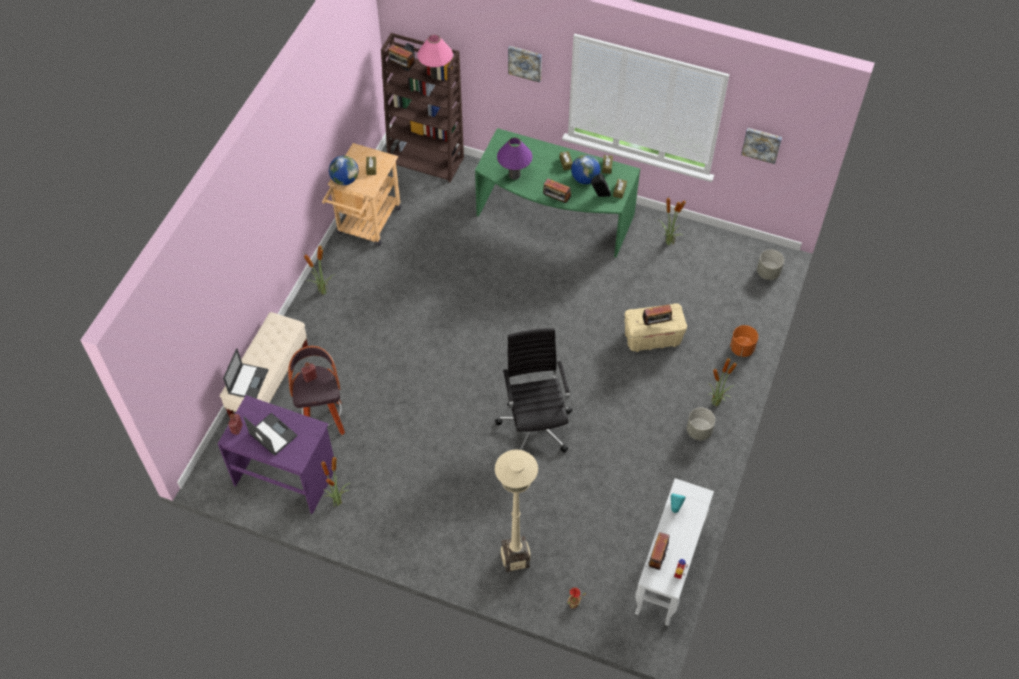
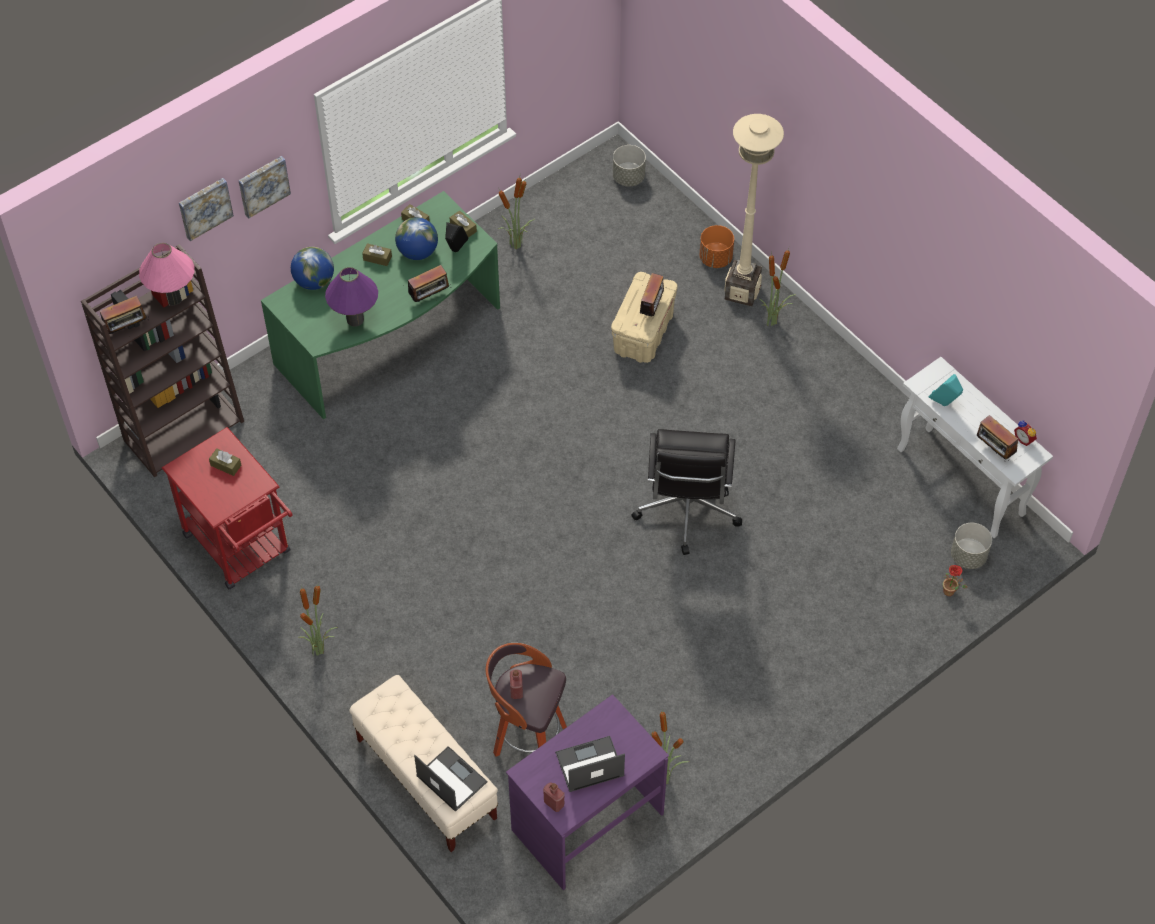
camera: 60 degrees left, 0 degrees up
beige cart [322,143,401,246] -> red cart [162,427,293,590]
globe [329,156,359,185] -> globe moved to [291,247,334,290]
black office chair [495,328,572,452] -> black office chair turned 105 degrees counterclockwise [631,429,742,555]
beige floor lamp [495,450,538,572] -> beige floor lamp moved to [724,114,784,306]
grey planter [687,408,715,440] -> grey planter moved to [951,523,992,569]
picture [741,128,782,164] -> picture moved to [179,178,234,241]

